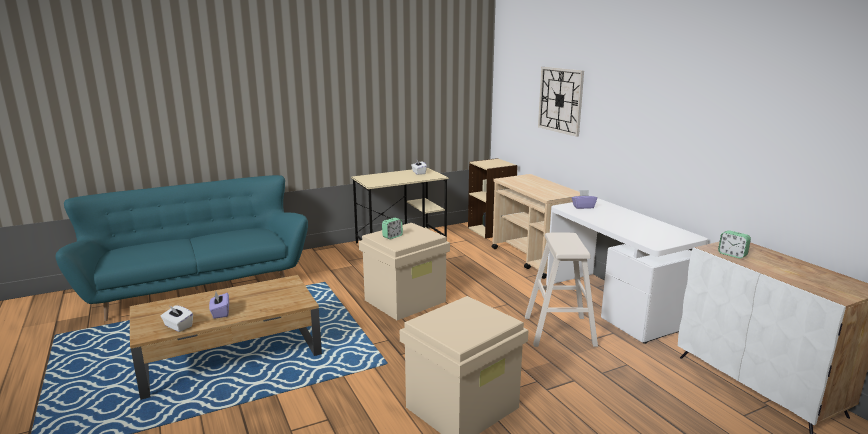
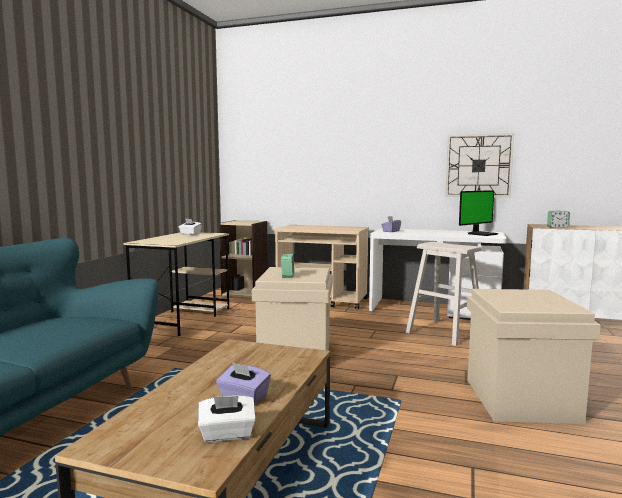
camera: 45 degrees left, 10 degrees down
wall clock [538,67,584,137] -> wall clock moved to [445,133,514,198]
none -> monitor [459,190,498,236]

